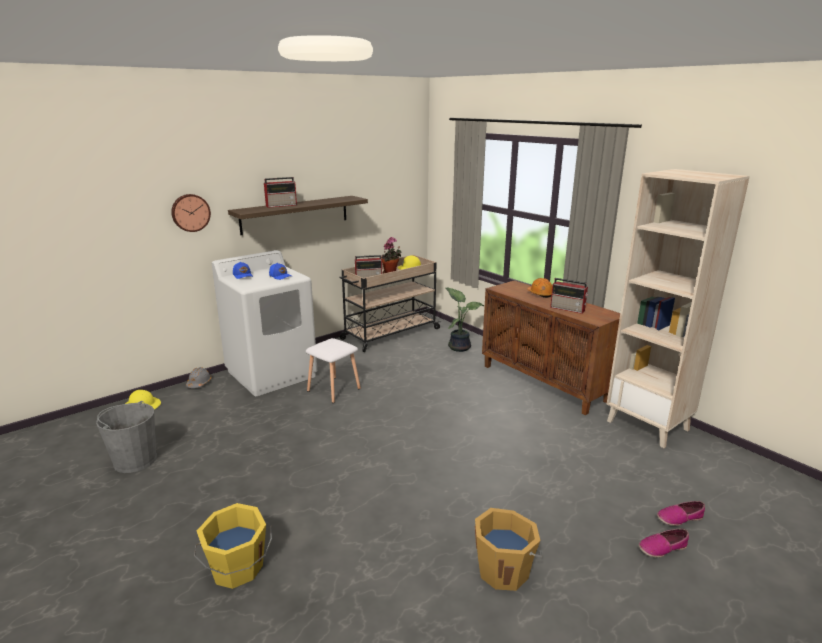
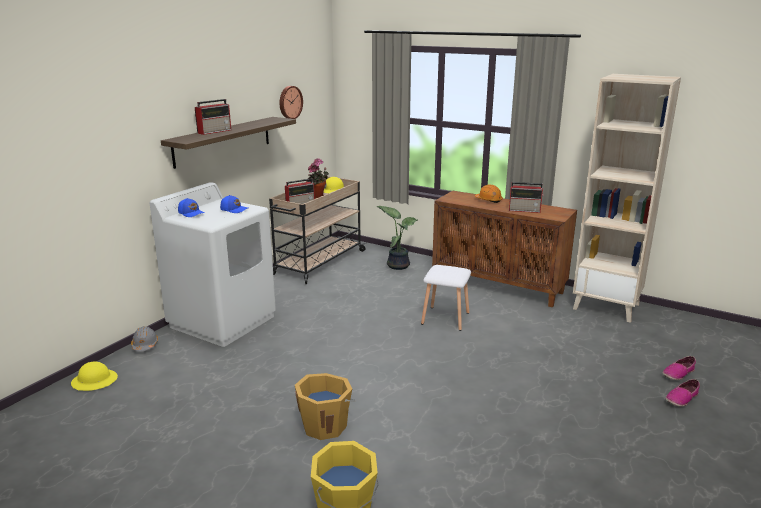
camera: 20 degrees left, 0 degrees up
grey bucket [96,401,157,473] -> none
wall clock [171,194,211,232] -> wall clock moved to [279,86,303,119]
white stool [306,338,361,403] -> white stool moved to [421,265,471,331]
orange bucket [475,508,542,591] -> orange bucket moved to [295,373,356,440]

